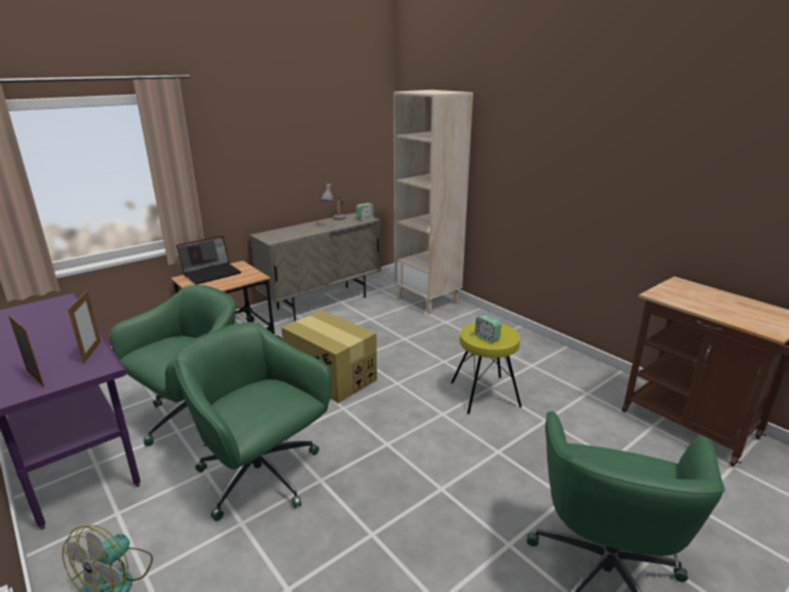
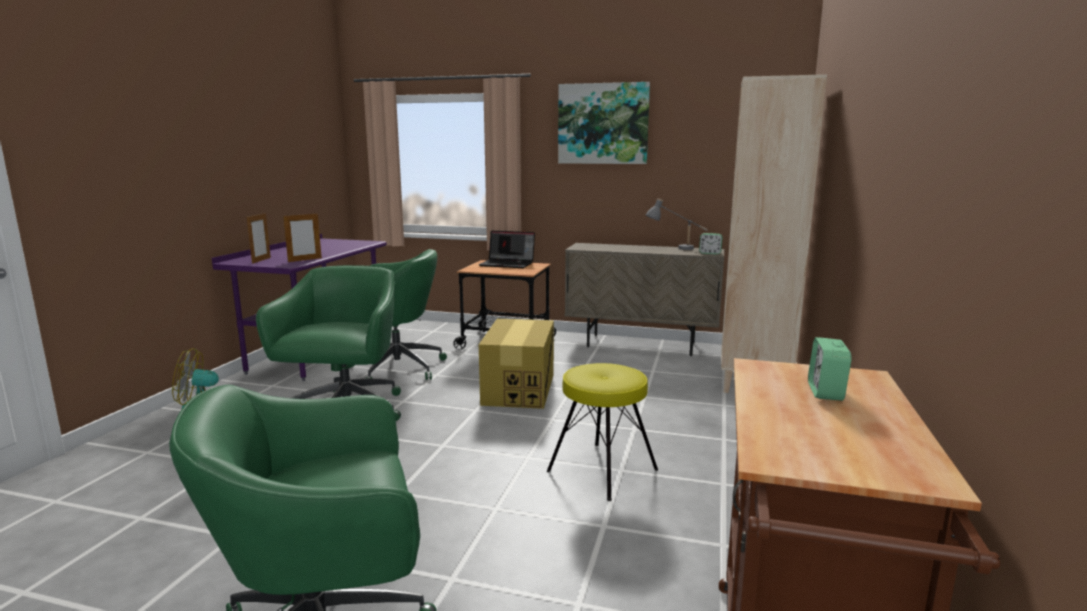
camera: 55 degrees right, 10 degrees down
alarm clock [475,315,502,343] -> alarm clock moved to [808,337,851,401]
none -> picture [558,82,650,164]

